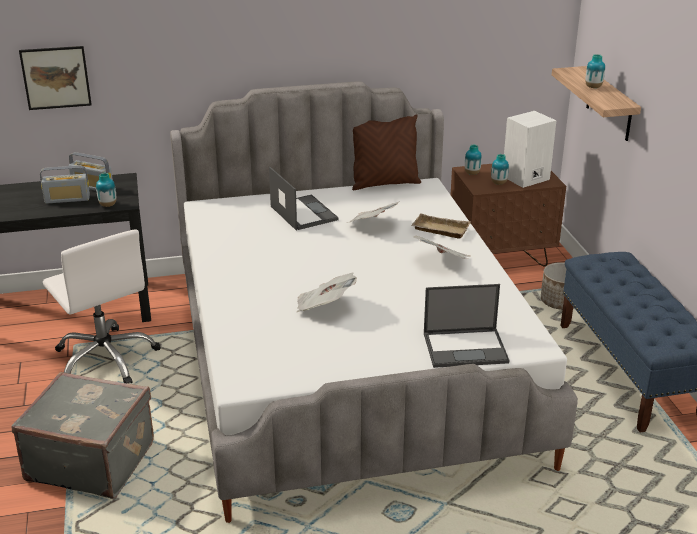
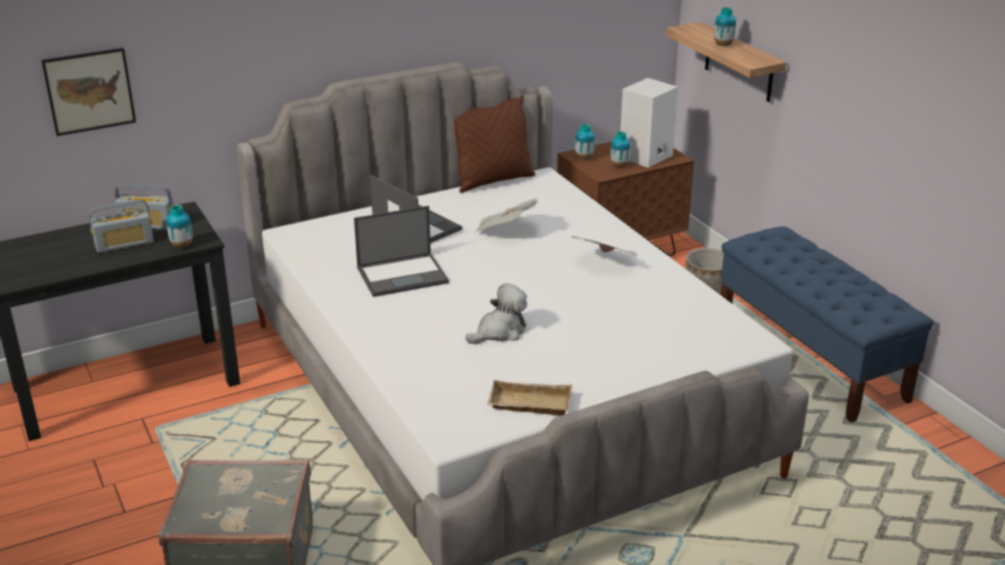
camera: 15 degrees left, 0 degrees up
white office chair [43,229,161,384] -> none
newspaper [297,273,357,312] -> plush toy [465,283,527,344]
beige tray [411,213,471,239] -> beige tray moved to [487,380,572,416]
laptop [424,284,510,368] -> laptop moved to [354,206,449,297]

